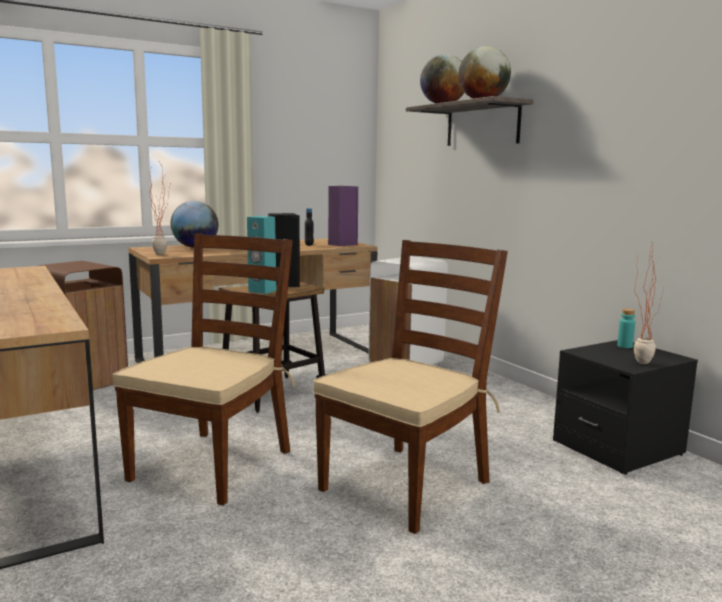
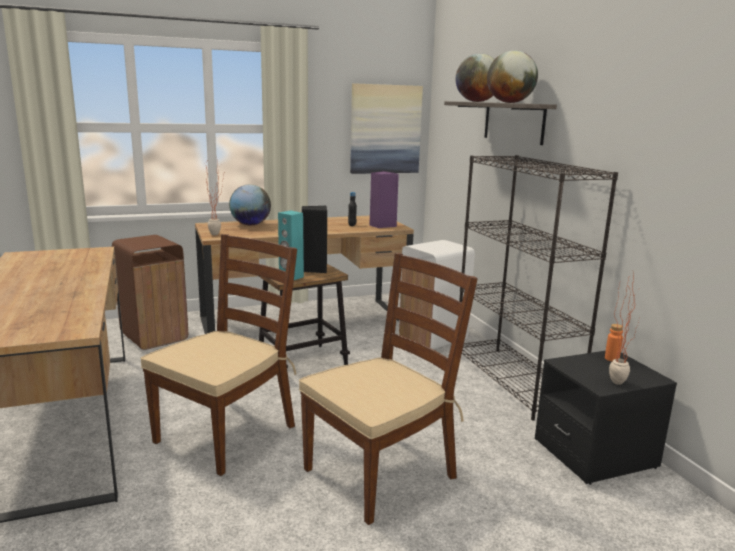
camera: 10 degrees right, 5 degrees up
turquoise bottle [617,309,635,348] -> orange bottle [605,324,623,362]
none -> picture [350,83,423,174]
none -> black bookcase [459,155,618,420]

